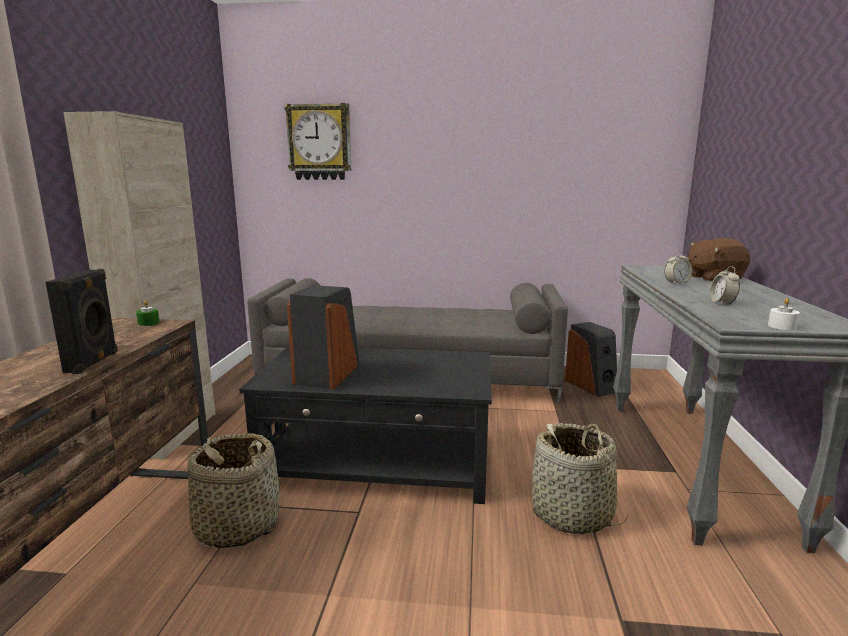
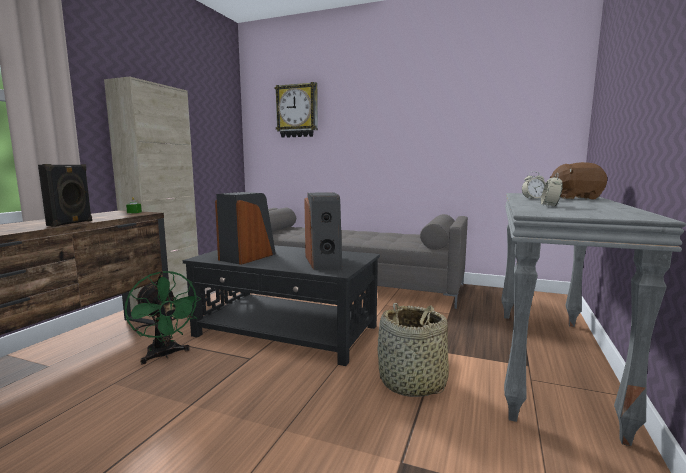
camera: 15 degrees right, 5 degrees down
basket [188,433,279,549] -> green fan [125,271,201,365]
speaker [565,322,617,397] -> speaker moved to [304,192,342,270]
white candle [768,298,800,330] -> none

